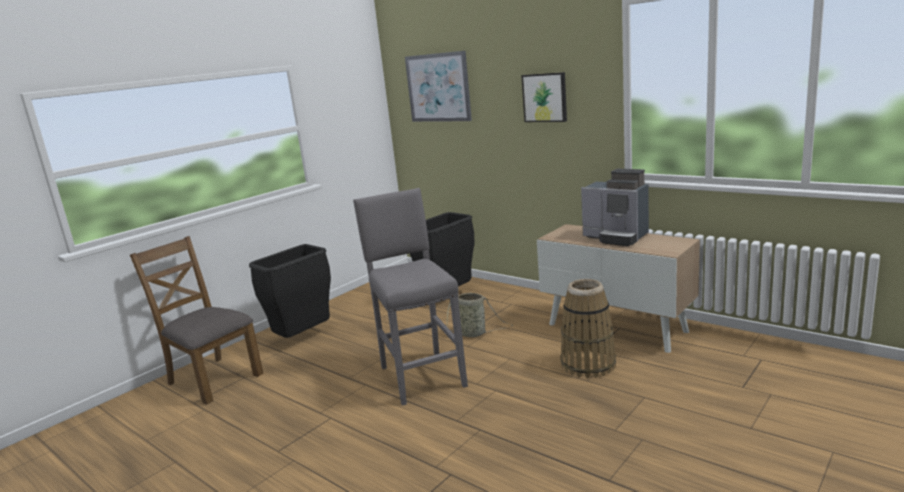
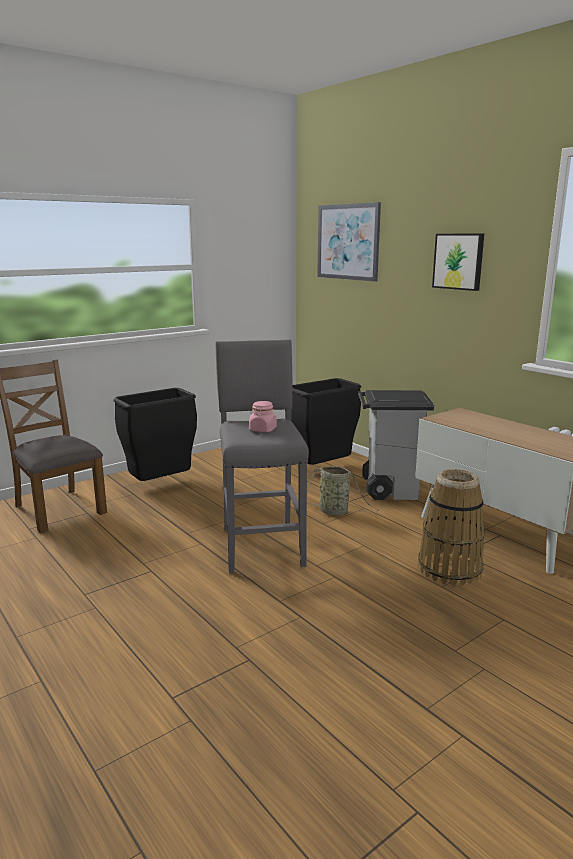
camera: 10 degrees right, 0 degrees up
coffee machine [581,169,649,246] -> none
none -> pink jar [249,401,277,432]
none -> grey trash can [358,390,434,500]

